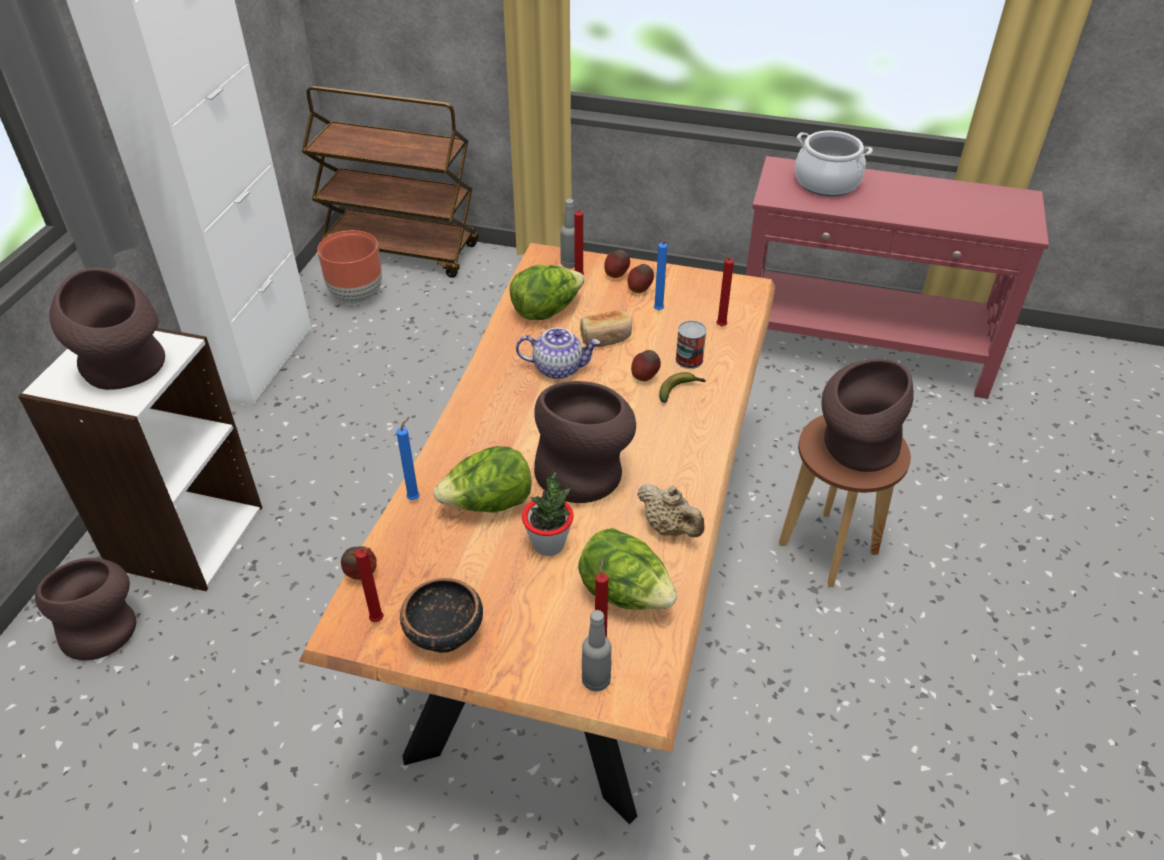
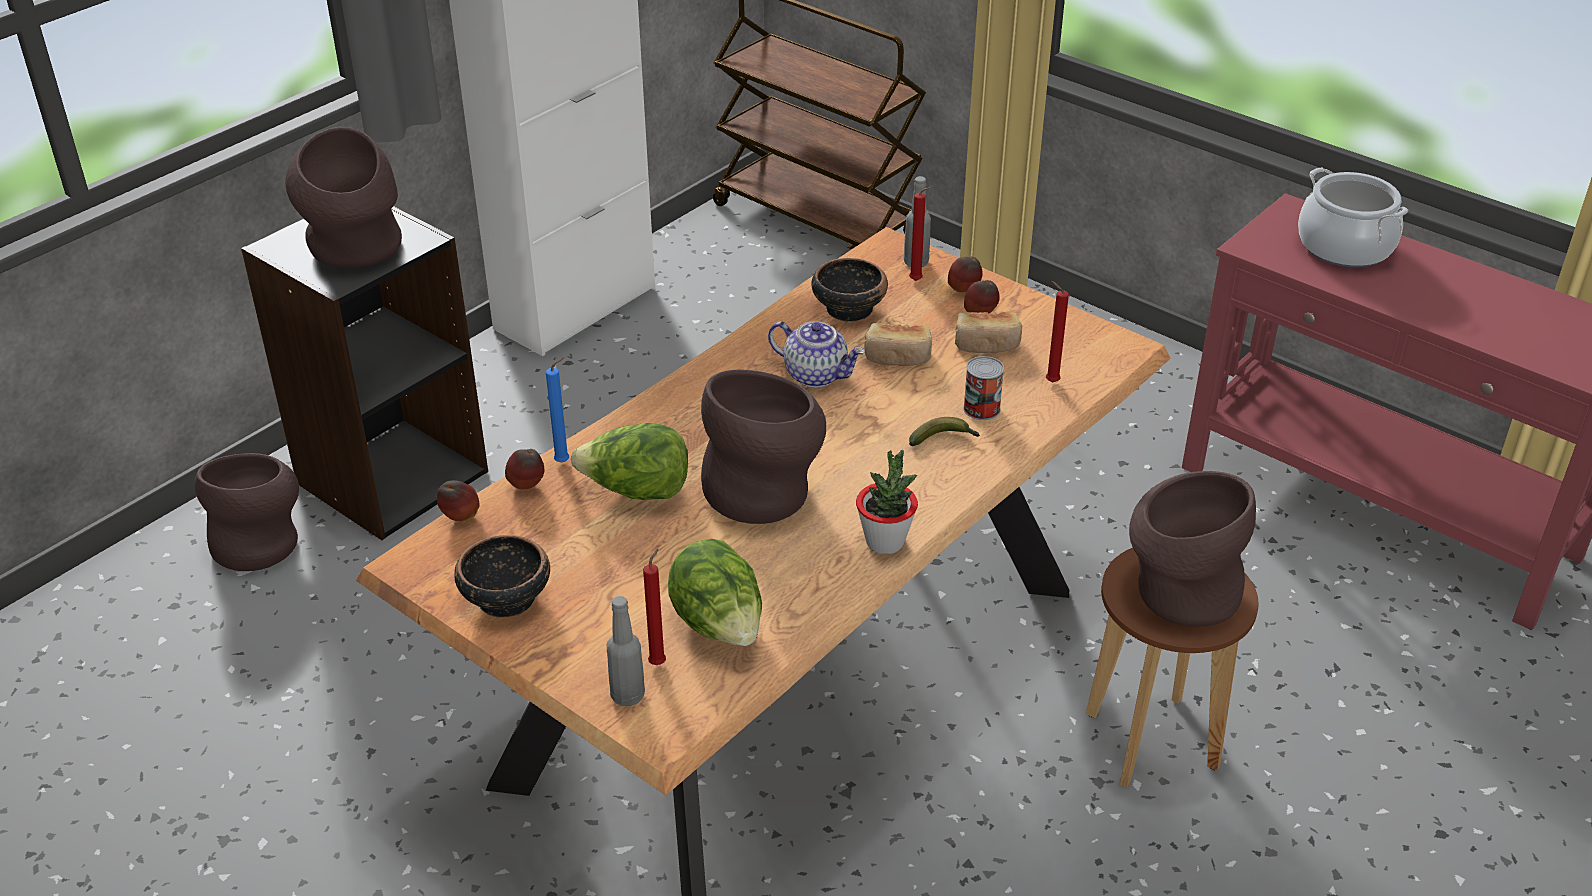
camera: 25 degrees right, 5 degrees down
white bookcase [18,328,262,591] -> black bookcase [241,206,488,540]
brown planter [317,230,382,303] -> none
red candle [355,547,384,622] -> none
lettuce [509,265,584,320] -> bowl [811,258,888,321]
potted plant [522,472,574,556] -> potted plant moved to [856,449,918,554]
apple [631,350,661,381] -> apple moved to [505,449,544,490]
beige teapot [637,484,704,537] -> none
blue candle [654,241,669,310] -> bread [955,311,1022,353]

